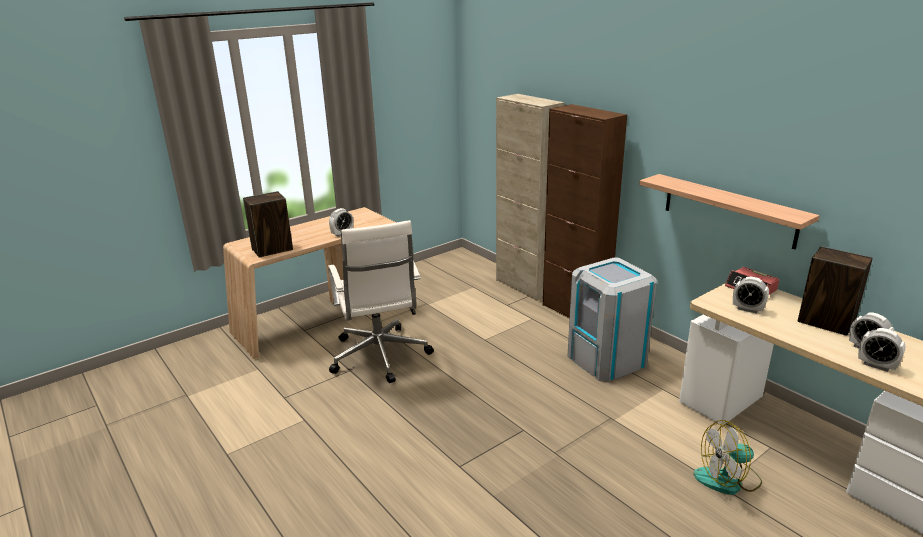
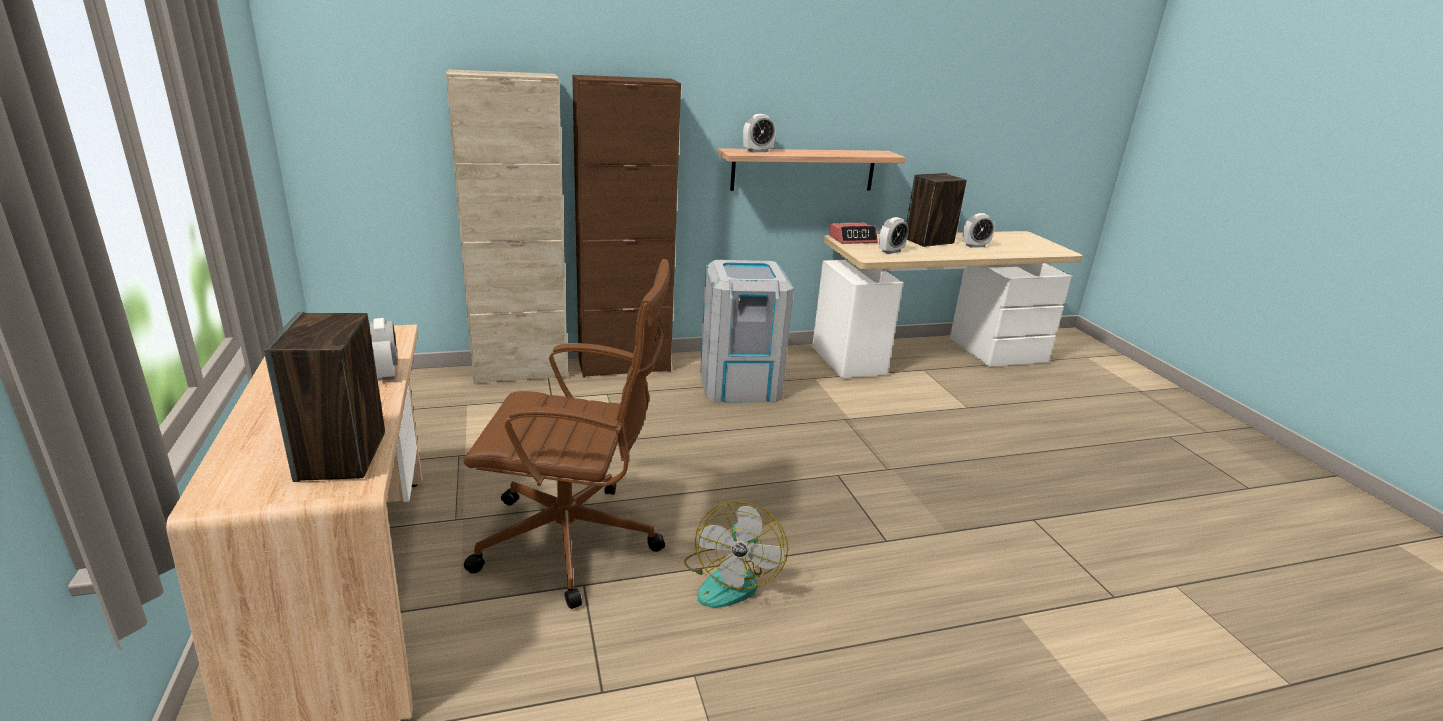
camera: 70 degrees left, 0 degrees up
white office chair [328,221,434,383] -> brown office chair [464,259,670,609]
fan [694,420,762,495] -> fan moved to [684,501,788,608]
alarm clock [858,328,906,372] -> alarm clock moved to [743,114,776,152]

